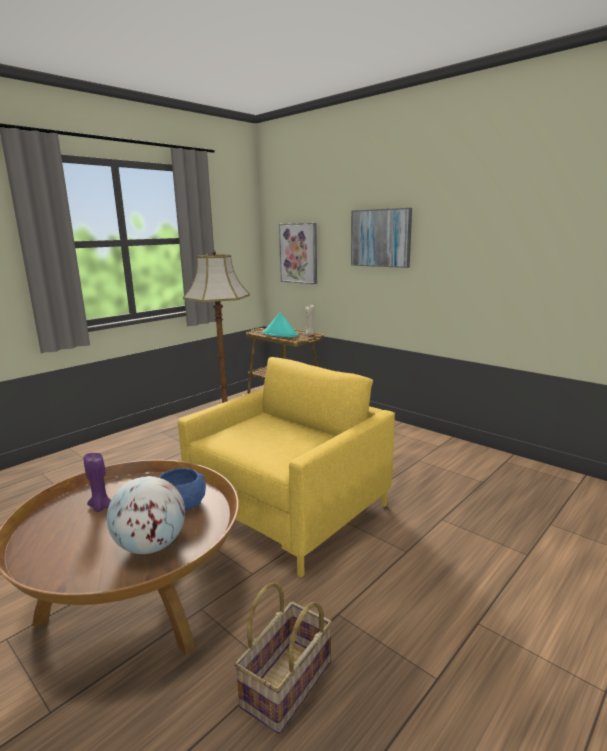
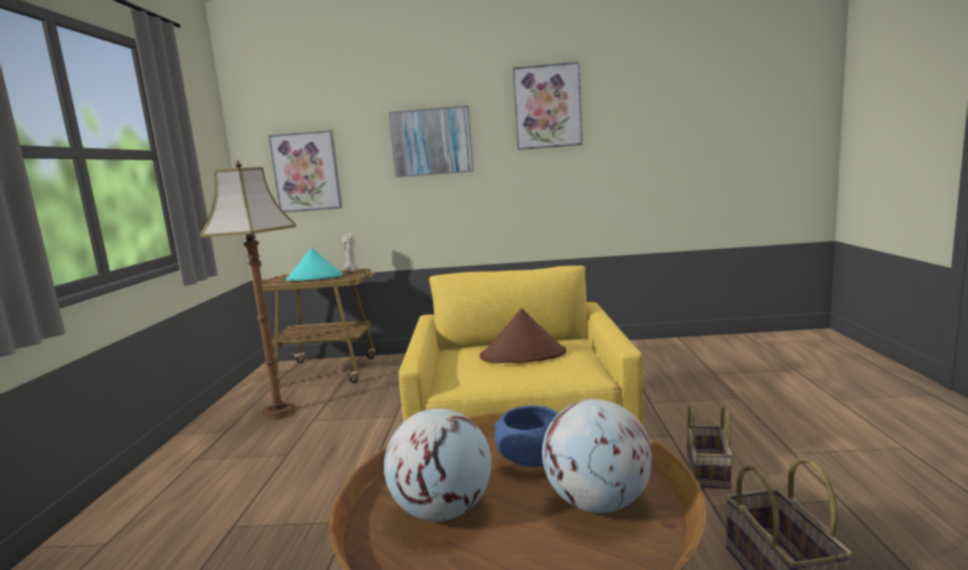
camera: 40 degrees left, 5 degrees down
purple candle [84,453,111,512] -> globe [384,408,491,521]
none -> brown hat [480,308,566,363]
none -> picture [513,61,583,150]
none -> basket [686,405,733,489]

